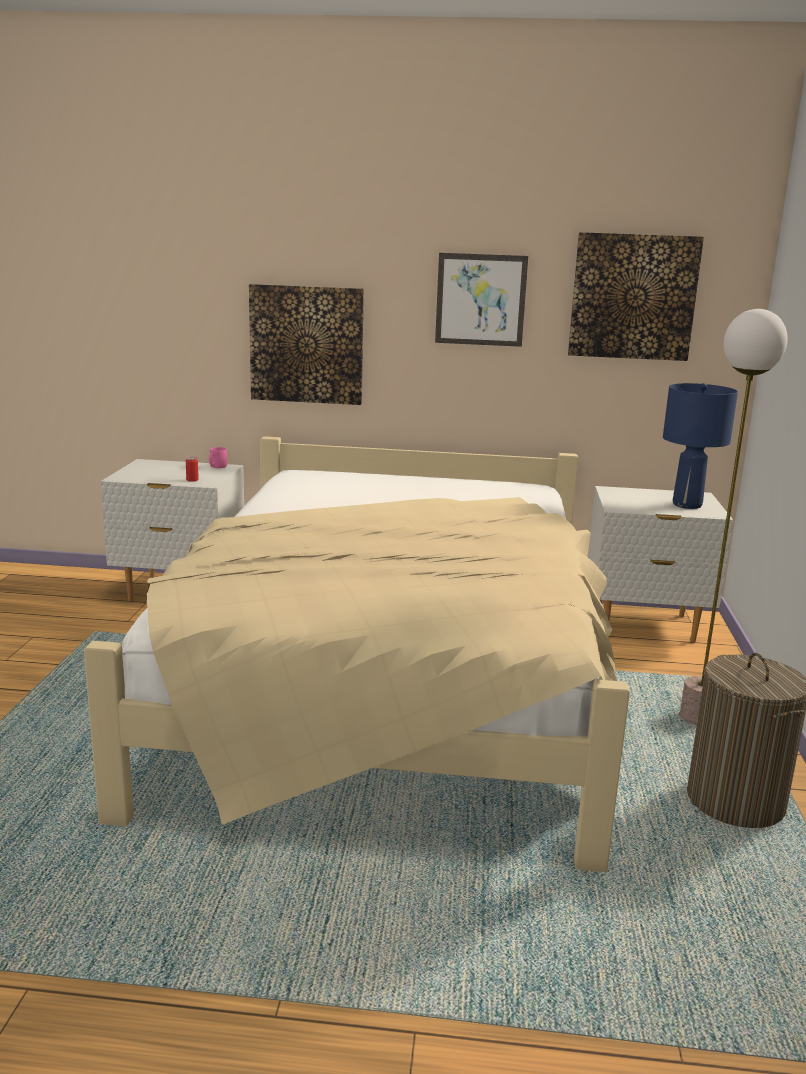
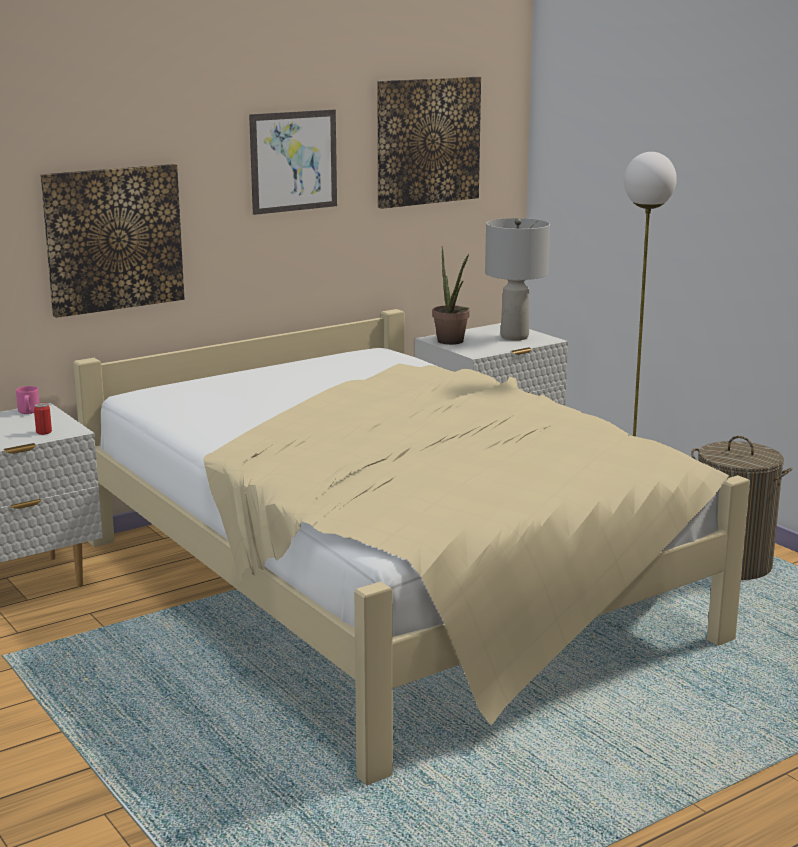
camera: 40 degrees left, 0 degrees up
blue table lamp [663,383,738,509] -> grey table lamp [485,218,550,341]
none -> potted plant [432,246,470,345]

